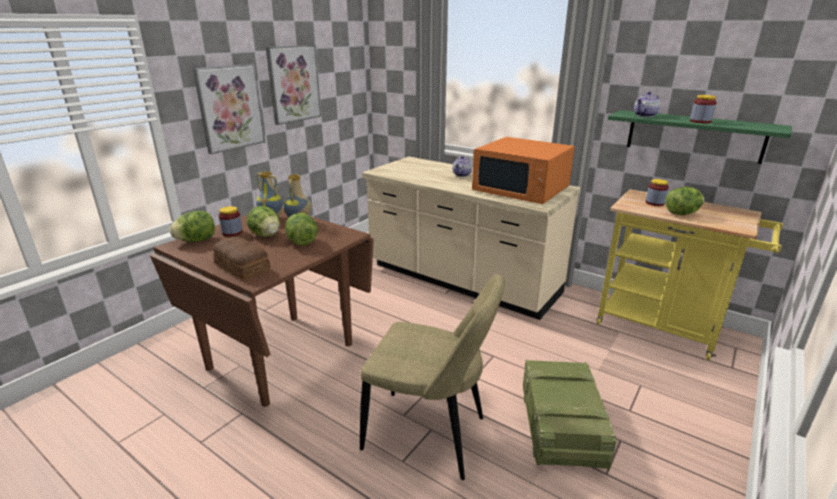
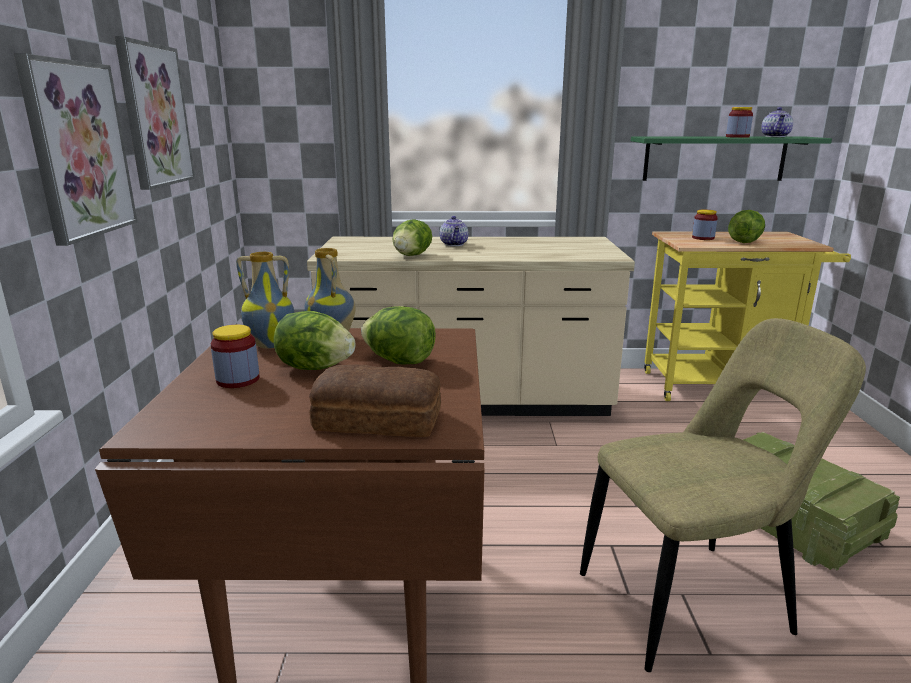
camera: 35 degrees left, 5 degrees down
lettuce [169,211,215,242] -> lettuce moved to [393,219,432,256]
orange microwave [472,137,575,204] -> none
teapot [634,91,660,117] -> teapot moved to [761,107,793,137]

